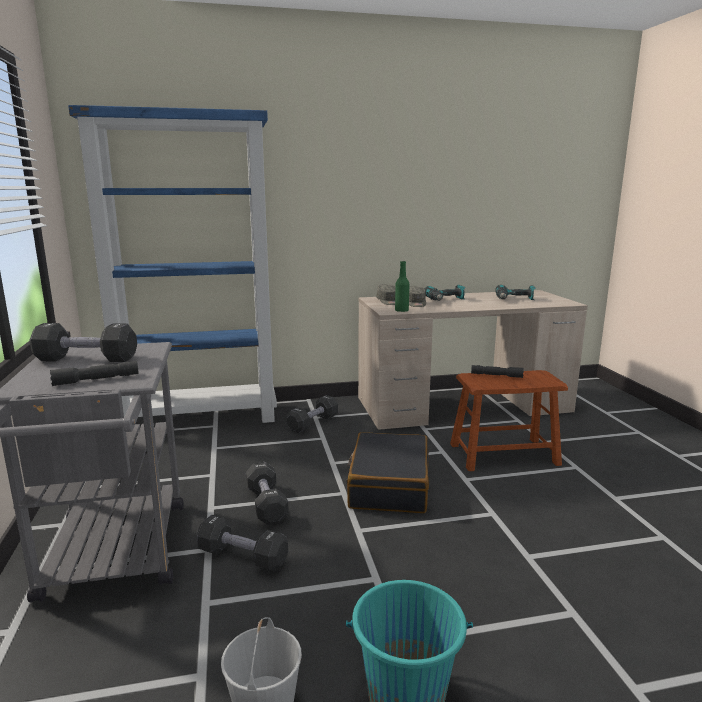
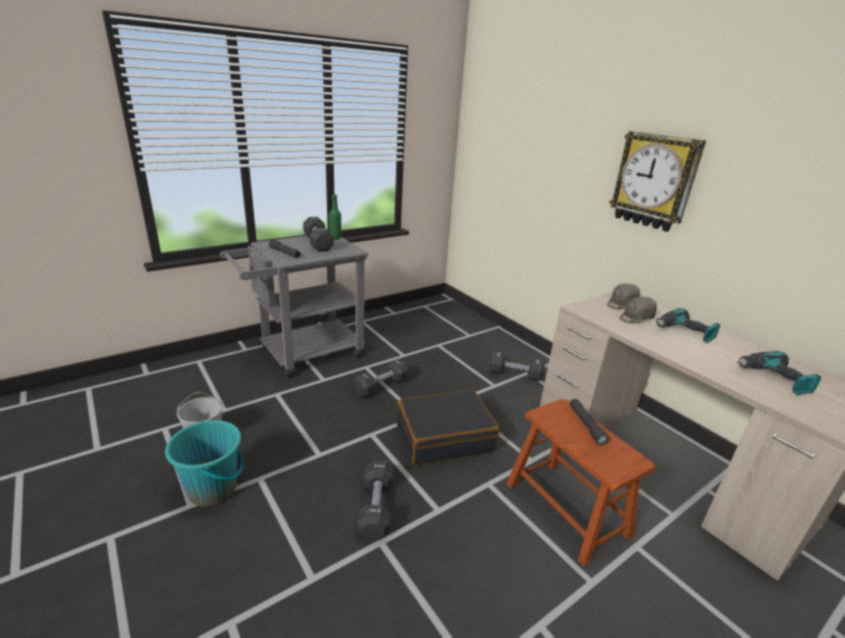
camera: 65 degrees right, 10 degrees up
blue bookcase [68,105,277,423] -> none
black dumbbell [197,515,288,572] -> black dumbbell moved to [358,461,394,539]
green bottle [395,261,409,312] -> green bottle moved to [329,195,341,239]
none -> wall clock [609,131,706,232]

